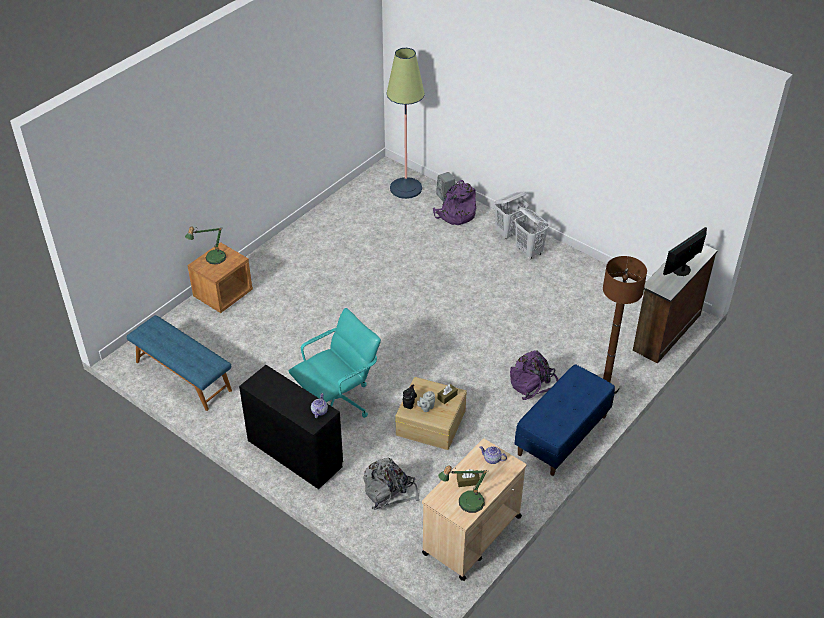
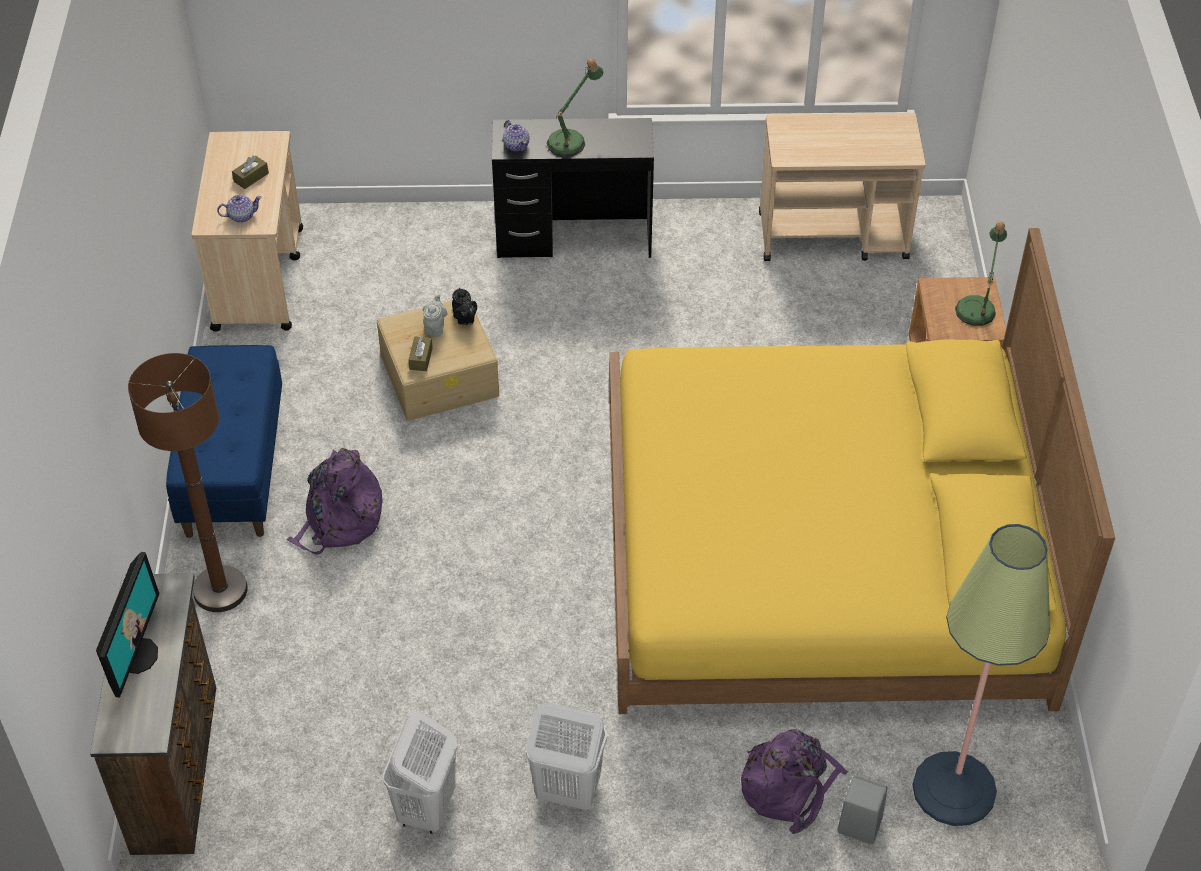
camera: 140 degrees right, 5 degrees up
blue bench [126,315,232,411] -> beige cart [759,113,926,261]
turquoise office chair [289,308,381,418] -> none
grey backpack [363,458,419,510] -> none
table lamp [438,465,489,513] -> table lamp moved to [547,58,604,157]
white laundry basket [494,191,528,239] -> white laundry basket moved to [383,712,458,834]
none -> yellow bed [609,228,1115,714]

